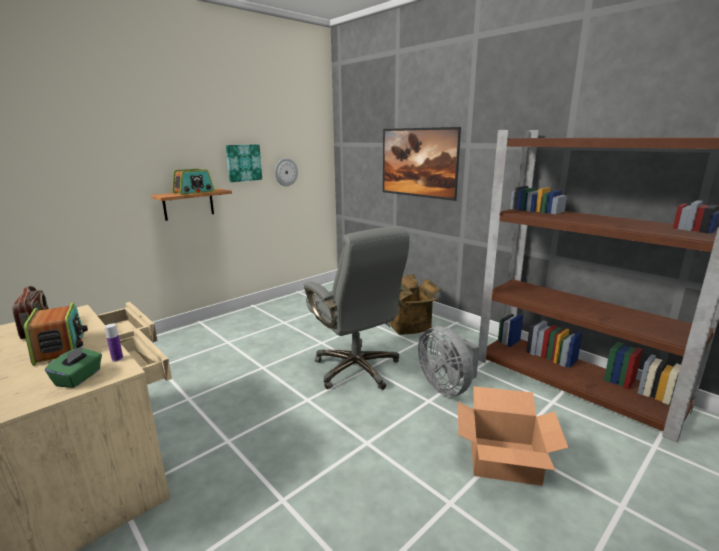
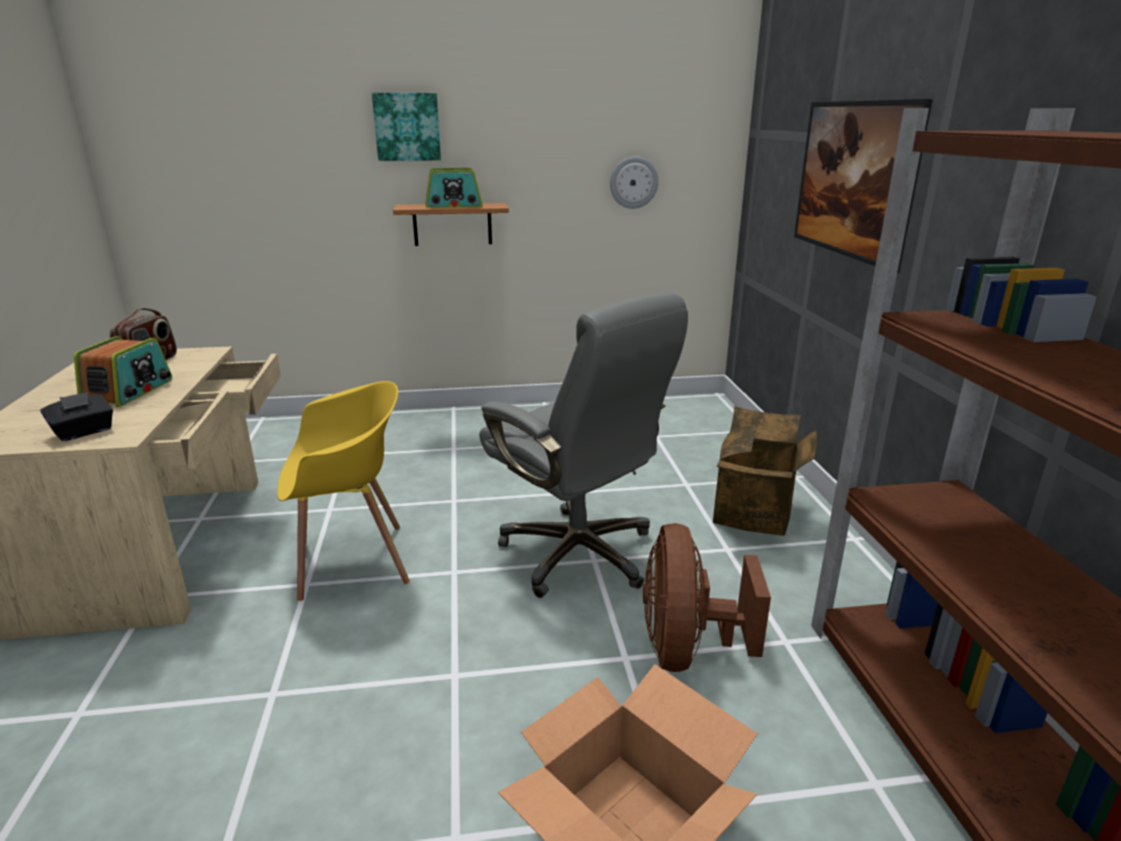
camera: 35 degrees right, 5 degrees up
green tissue box [45,345,102,388] -> black tissue box [40,392,113,441]
bottle [105,323,123,362] -> none
picture [226,144,262,182] -> picture moved to [372,93,441,161]
grey office chair [303,226,409,390] -> grey office chair turned 45 degrees counterclockwise [479,292,688,598]
grey fan [418,326,479,397] -> brown fan [643,523,771,672]
none -> yellow chair [277,381,410,601]

